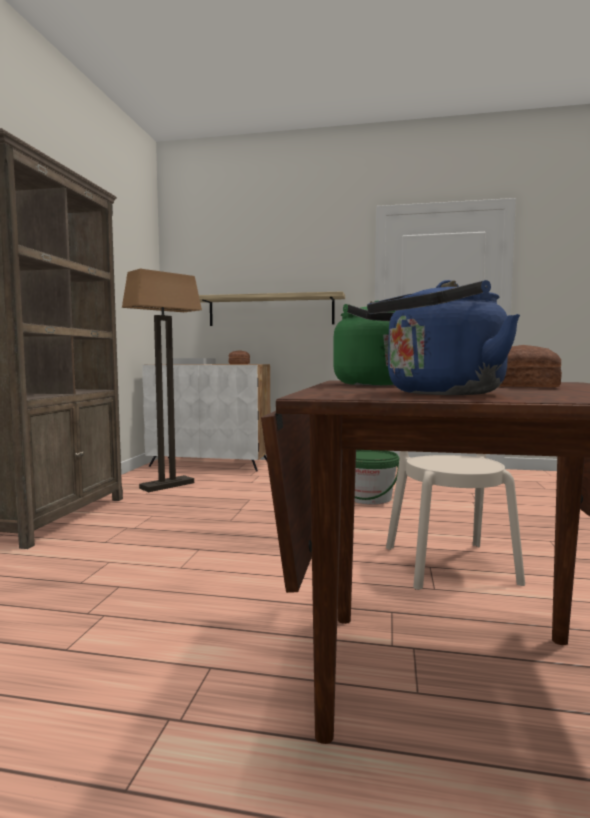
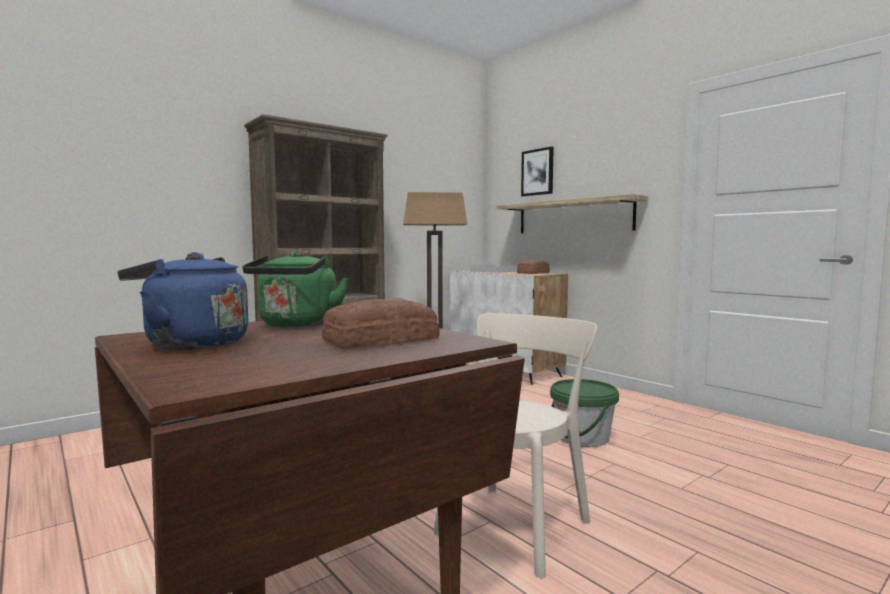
camera: 40 degrees right, 0 degrees up
none -> picture [521,146,554,196]

